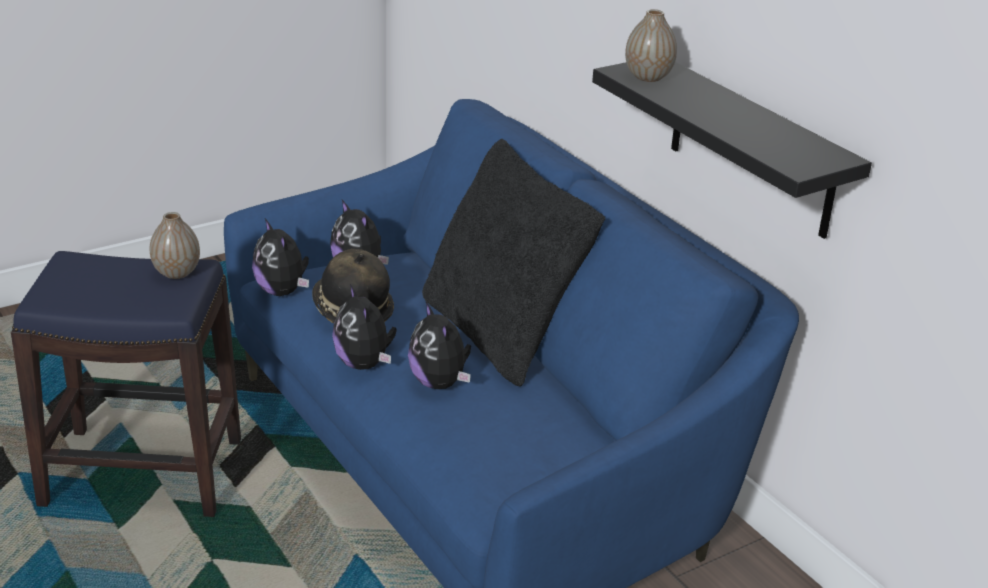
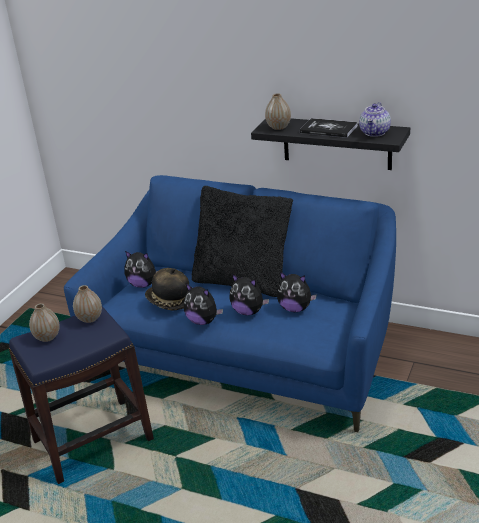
camera: 30 degrees left, 0 degrees up
plush toy [252,219,309,296] -> plush toy moved to [277,272,317,312]
none -> vase [29,303,60,342]
none -> book [300,118,358,138]
none -> teapot [359,102,391,137]

